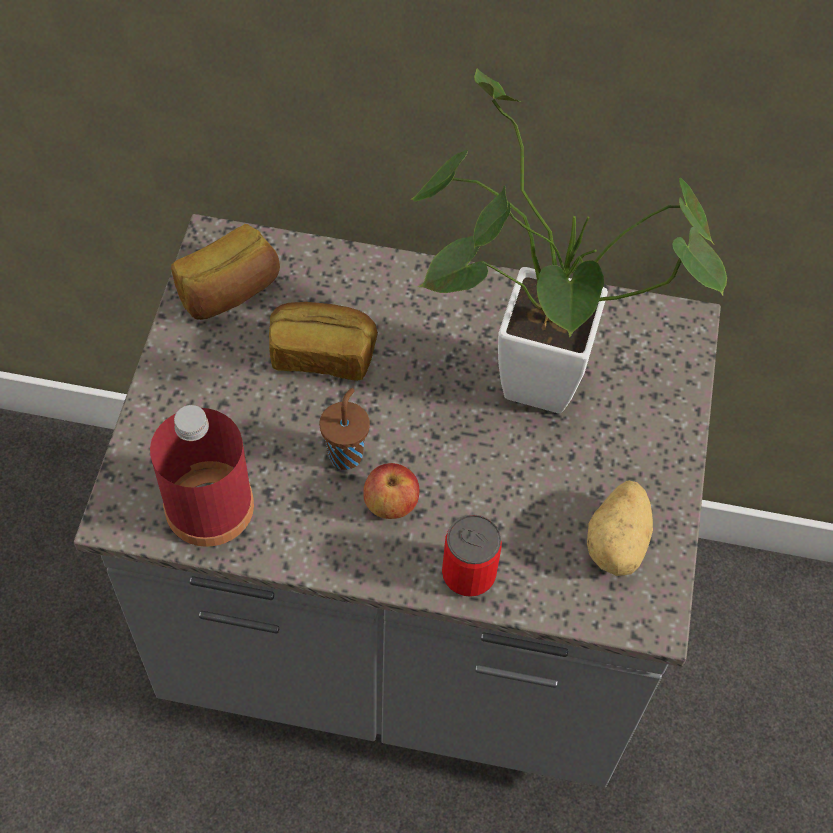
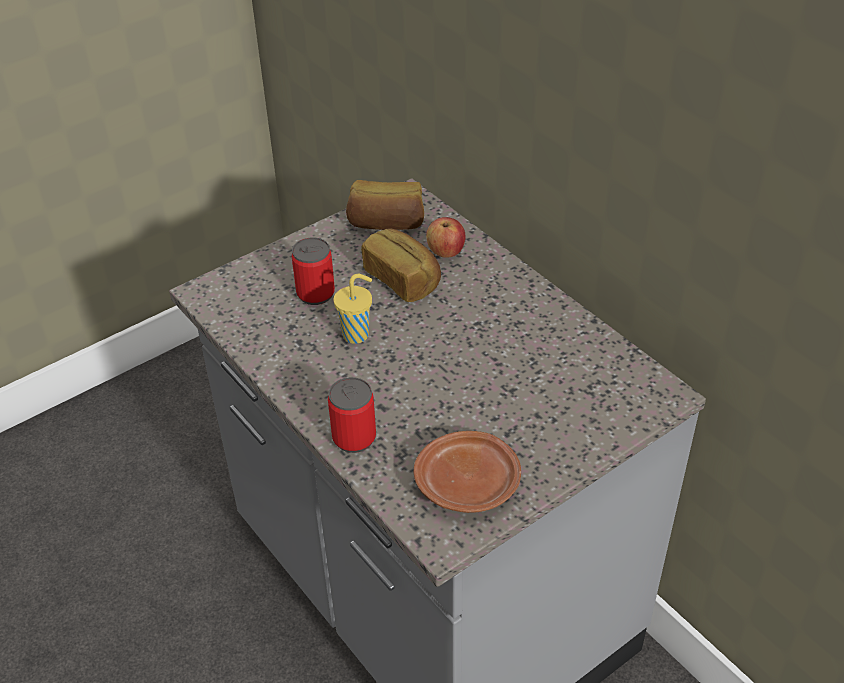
camera: 45 degrees right, 15 degrees down
red bottle [150,405,254,547] -> none
brown cup [319,388,370,470] -> yellow cup [334,274,372,344]
apple [363,463,419,519] -> apple moved to [426,217,466,258]
potted plant [410,69,727,413] -> none
potato [587,481,653,576] -> brown plate [414,431,521,513]
none -> can [292,237,335,305]

